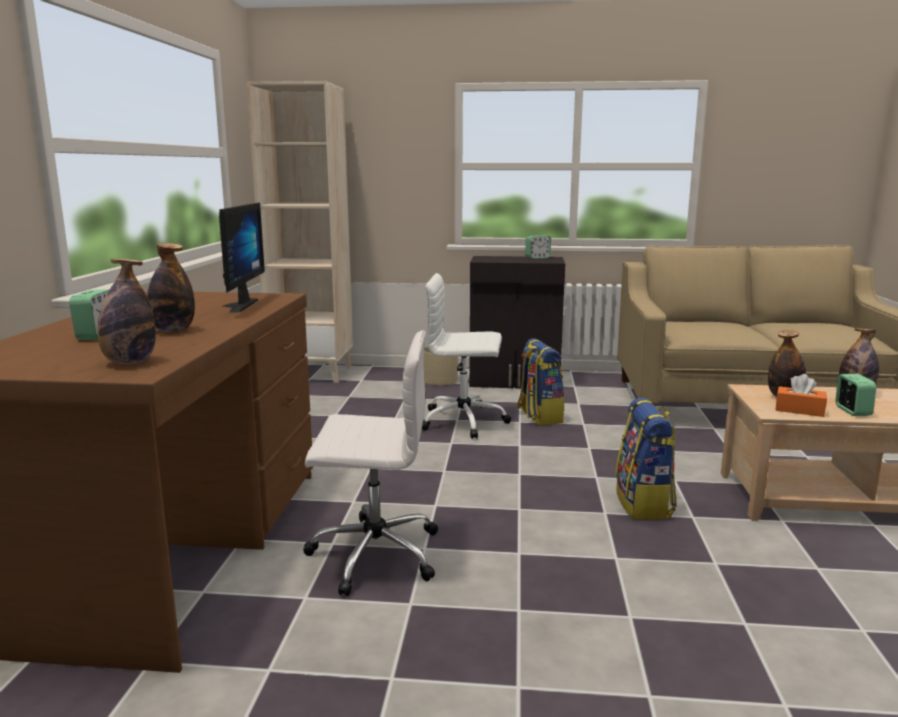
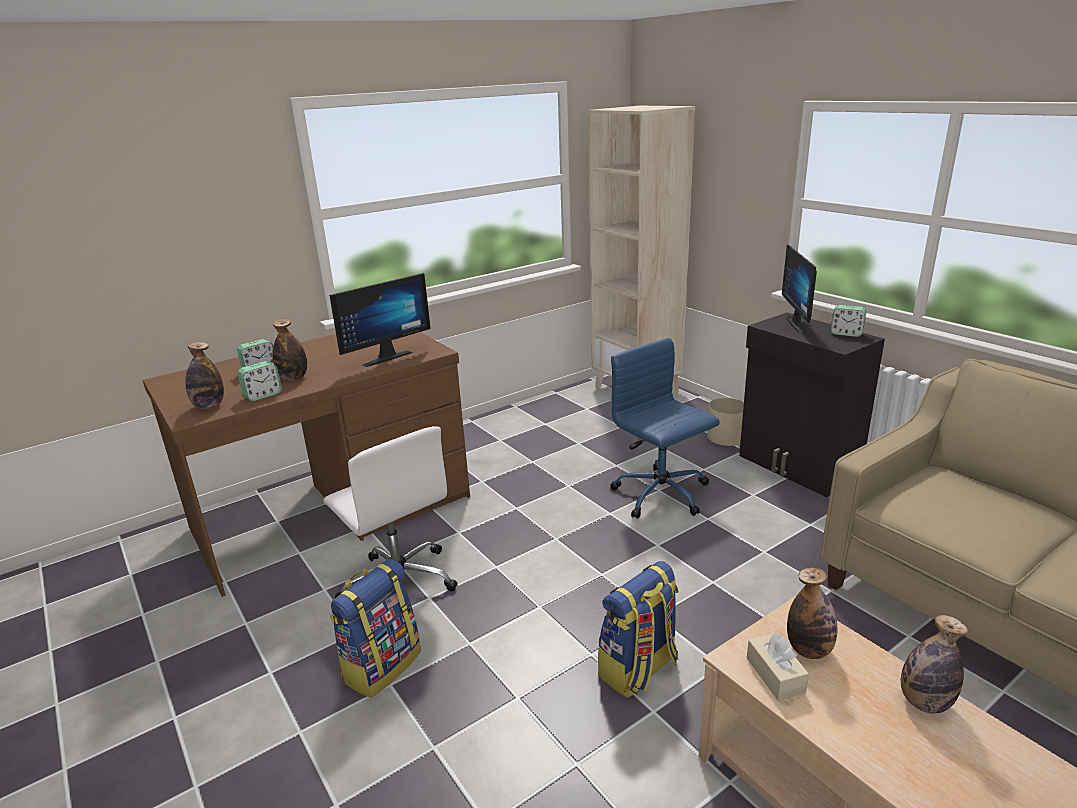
camera: 50 degrees right, 10 degrees up
white office chair [422,273,511,439] -> blue office chair [610,338,720,519]
backpack [517,339,564,426] -> backpack moved to [329,559,421,698]
orange tissue box [776,374,827,417] -> beige tissue box [747,632,809,701]
alarm clock [835,374,876,416] -> alarm clock moved to [237,361,282,401]
none -> monitor [782,244,817,334]

